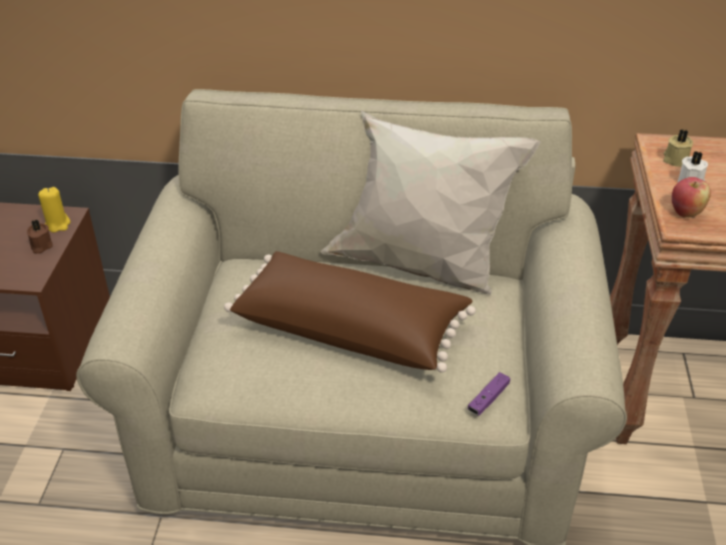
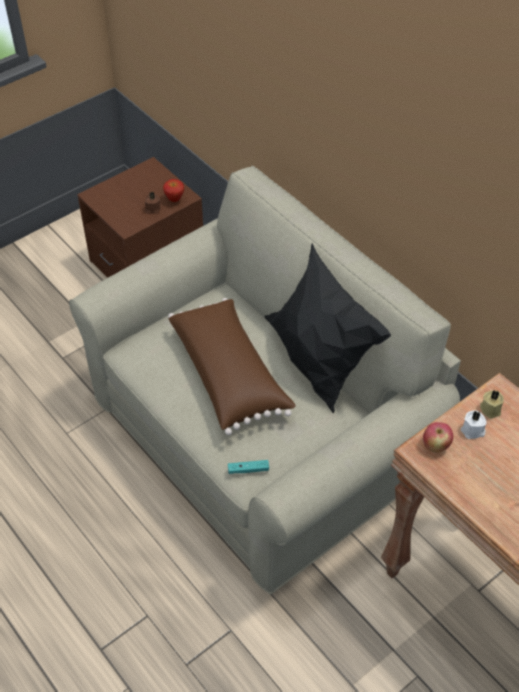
camera: 45 degrees right, 10 degrees up
yellow candle [38,187,70,232] -> apple [163,179,184,202]
white pillow [321,110,541,295] -> black pillow [265,244,391,414]
purple game controller [468,372,510,416] -> turquoise game controller [228,460,269,474]

